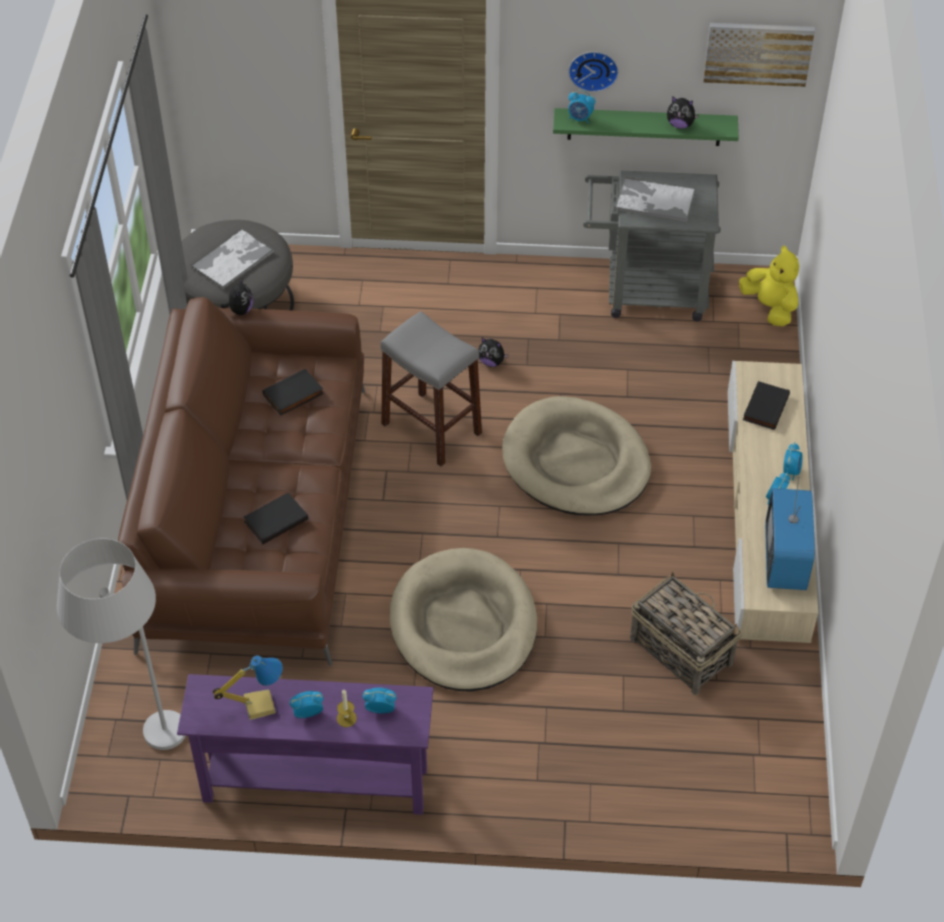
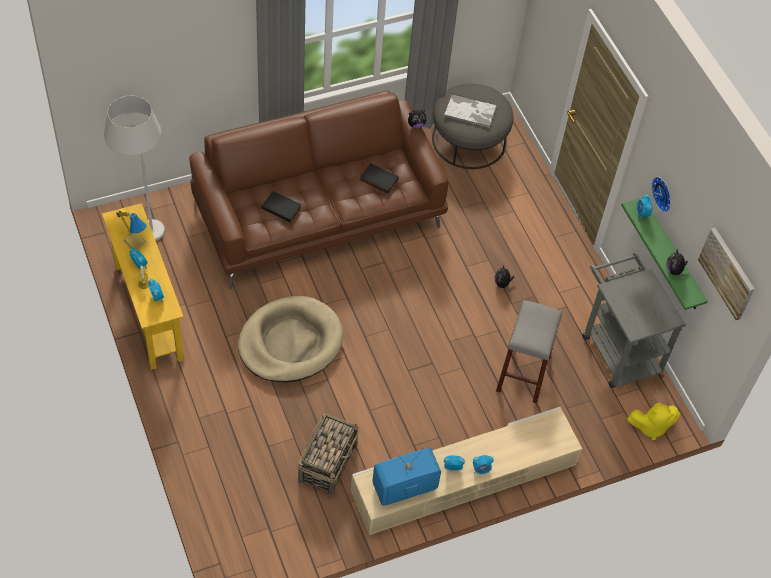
camera: 60 degrees right, 5 degrees up
purple console table [177,674,433,815] -> yellow console table [102,203,184,370]
grey stool [380,311,482,466] -> grey stool moved to [496,300,562,403]
beige dog bed [502,396,651,515] -> none
tray [615,177,696,222] -> none
yellow plush toy [739,246,799,326] -> yellow plush toy turned 60 degrees clockwise [627,403,680,440]
black book [743,381,790,430] -> none

